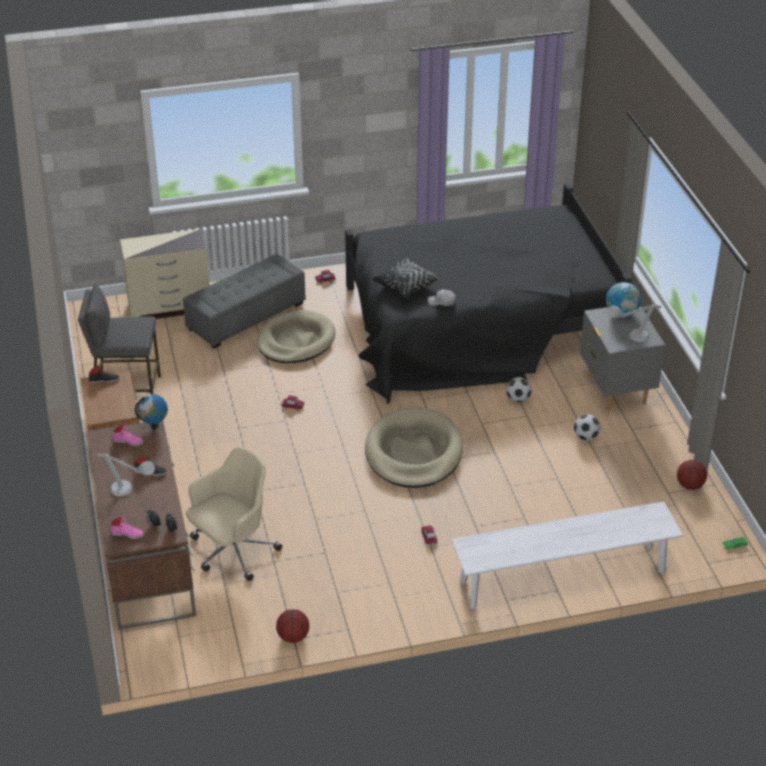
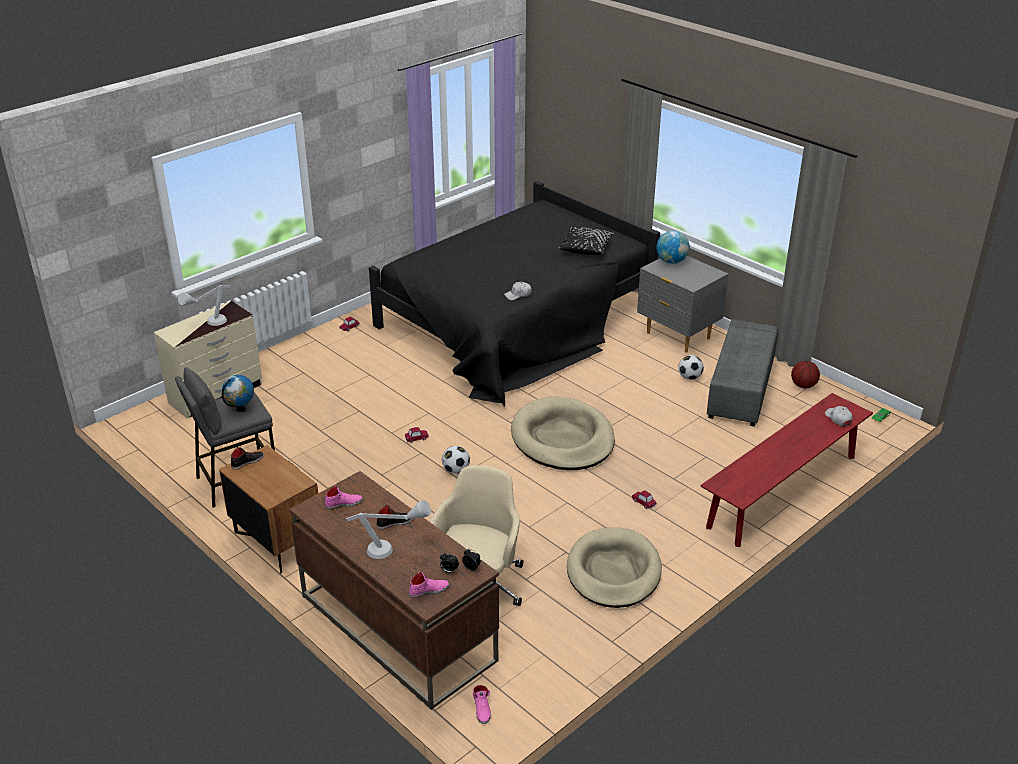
camera: 30 degrees left, 5 degrees down
globe [135,394,168,429] -> globe moved to [222,375,254,412]
grey ottoman [183,254,306,349] -> grey ottoman moved to [707,320,778,427]
beige dog bed [257,310,335,363] -> beige dog bed moved to [567,527,662,608]
basketball [276,609,309,643] -> none
black pillow [371,258,440,299] -> black pillow moved to [558,227,614,255]
white bench [451,502,683,609] -> red bench [701,393,873,547]
football [506,377,532,402] -> football moved to [442,446,470,474]
grey table lamp [608,304,661,342] -> grey table lamp moved to [178,285,230,326]
none -> pink shoe [473,685,491,724]
none -> white cap [825,406,853,426]

